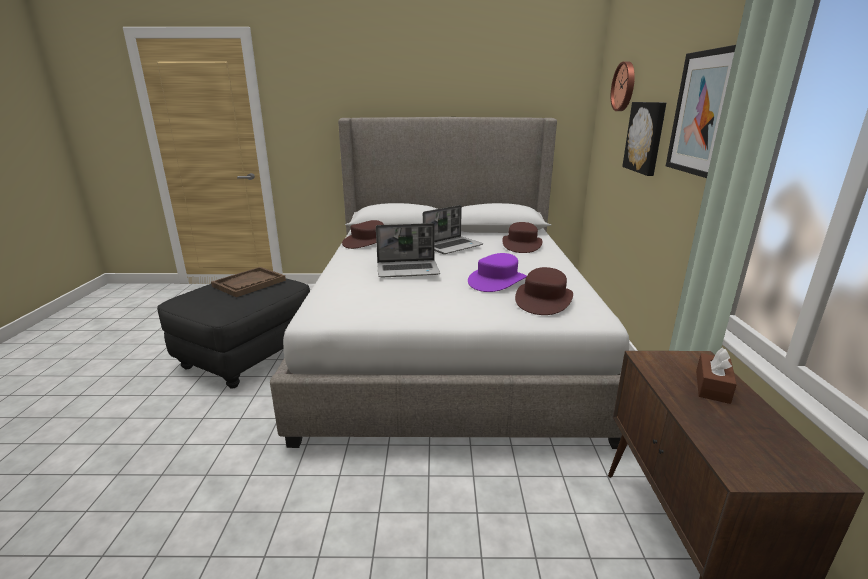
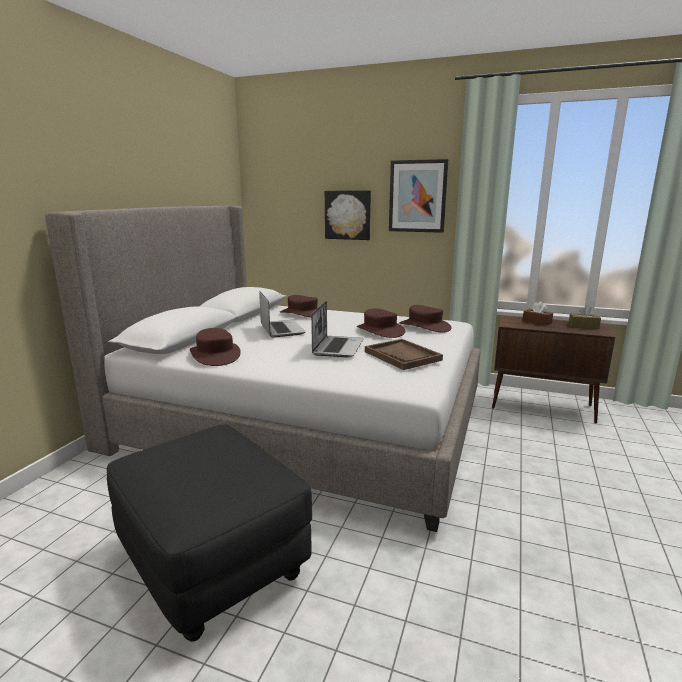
camera: 70 degrees left, 5 degrees down
brown tray [211,267,286,297] -> brown tray moved to [365,339,443,370]
purple hat [468,253,527,292] -> brown hat [357,308,406,338]
wall clock [611,61,635,111] -> none
none -> brown tissue box [568,305,601,329]

